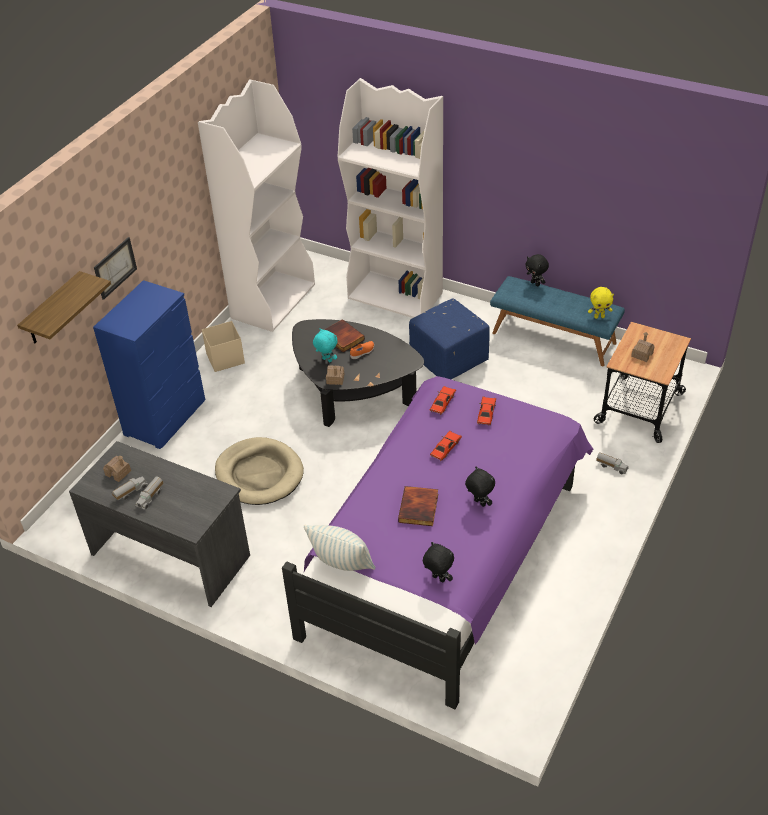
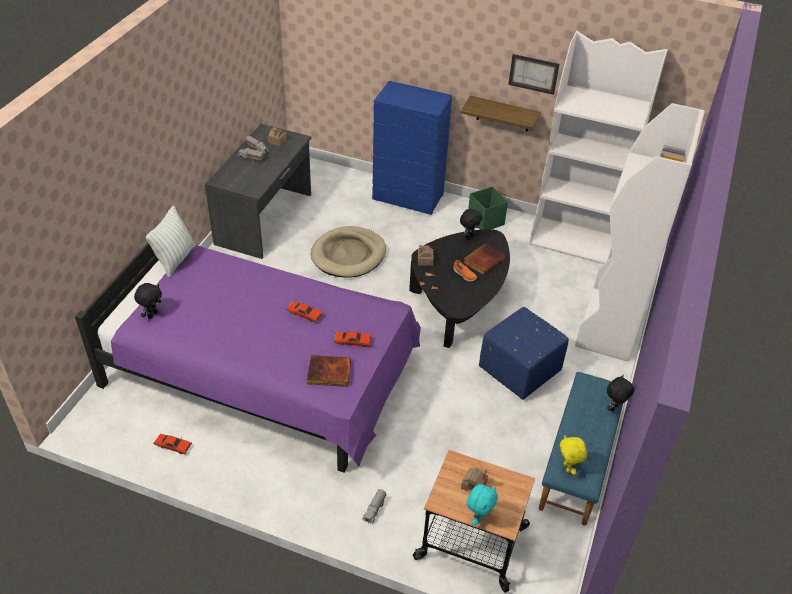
camera: 80 degrees right, 0 degrees up
shelf [17,271,111,343] -> shelf moved to [461,96,541,132]
picture [94,237,137,300] -> picture moved to [508,54,559,95]
beige storage box [202,321,245,372] -> green storage box [468,186,508,230]
turquoise plush toy [313,328,338,363] -> turquoise plush toy moved to [467,484,498,525]
book [398,486,438,526] -> book moved to [307,355,351,387]
red toy car [429,386,456,415] -> red toy car moved to [154,434,192,454]
black plush toy [465,467,495,507] -> black plush toy moved to [460,209,482,240]

